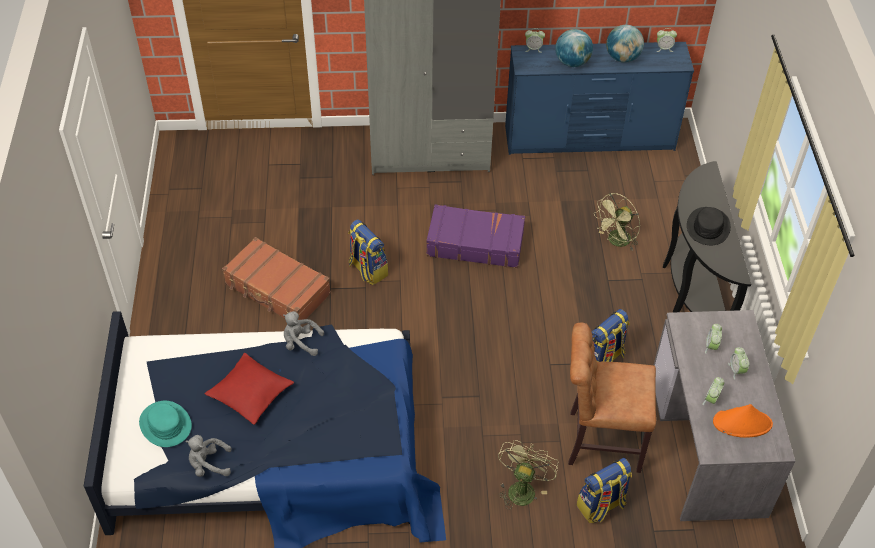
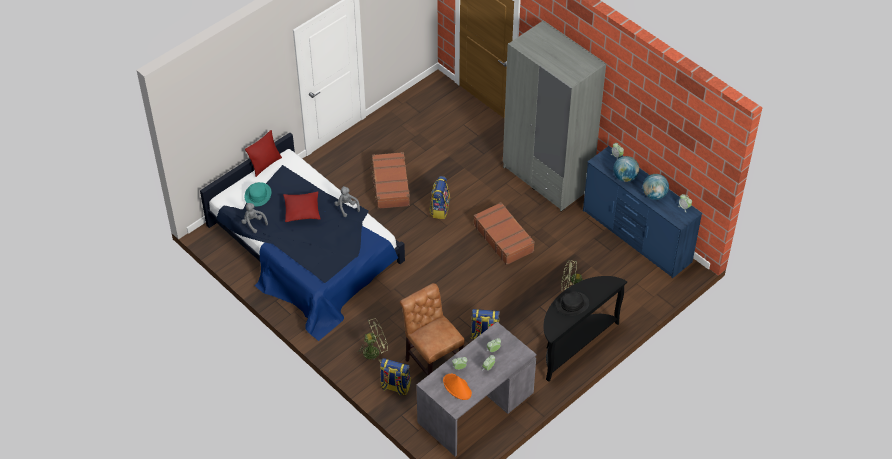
camera: 50 degrees right, 0 degrees up
purple suitcase [426,204,525,268] -> brown suitcase [474,202,535,265]
none -> red pillow [245,130,282,177]

